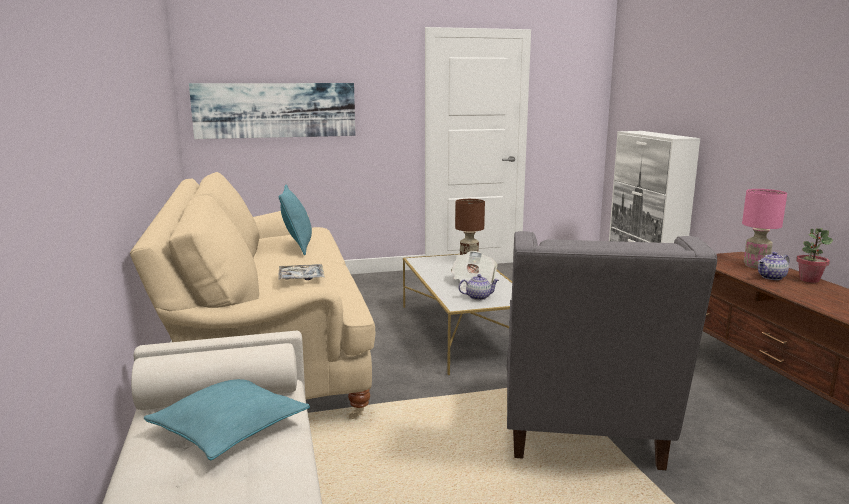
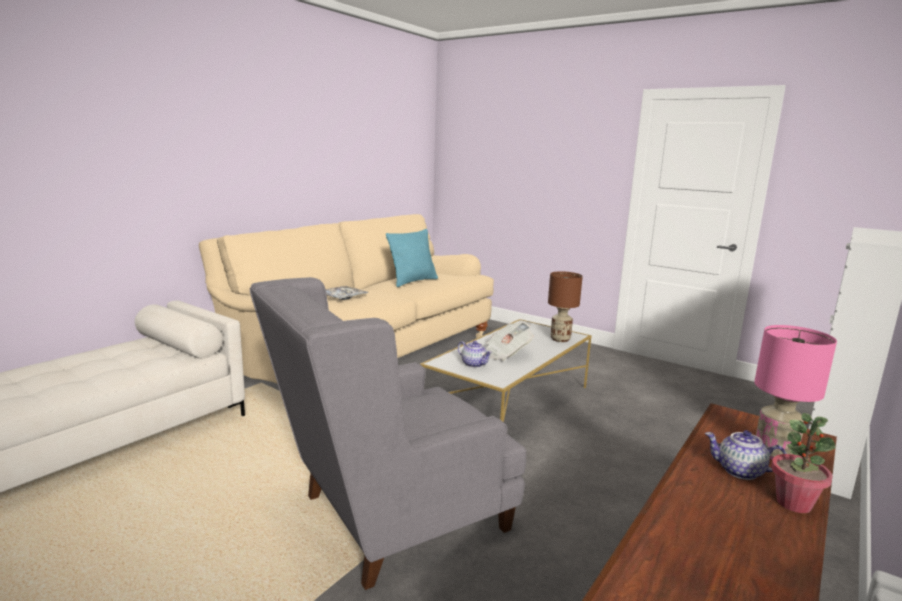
camera: 50 degrees right, 0 degrees up
turquoise pillow [144,379,310,460] -> none
picture [189,83,355,139] -> none

